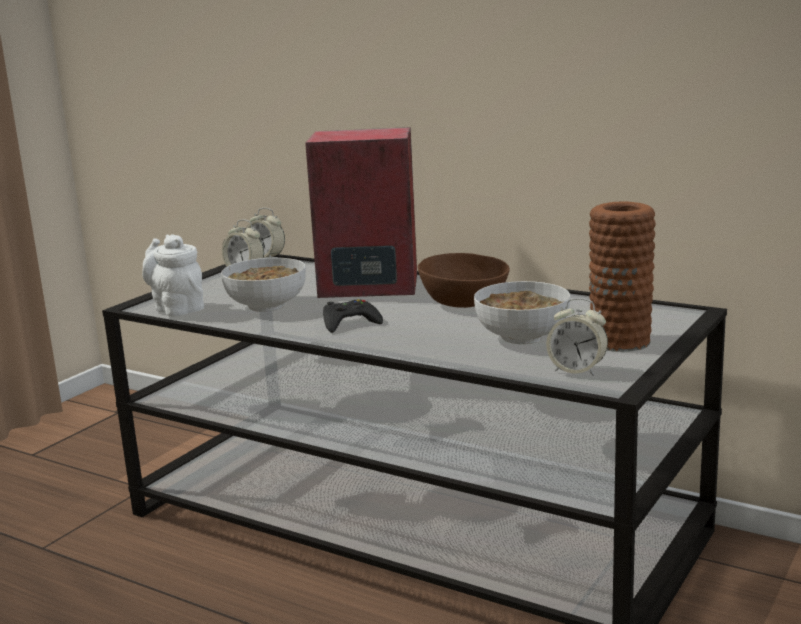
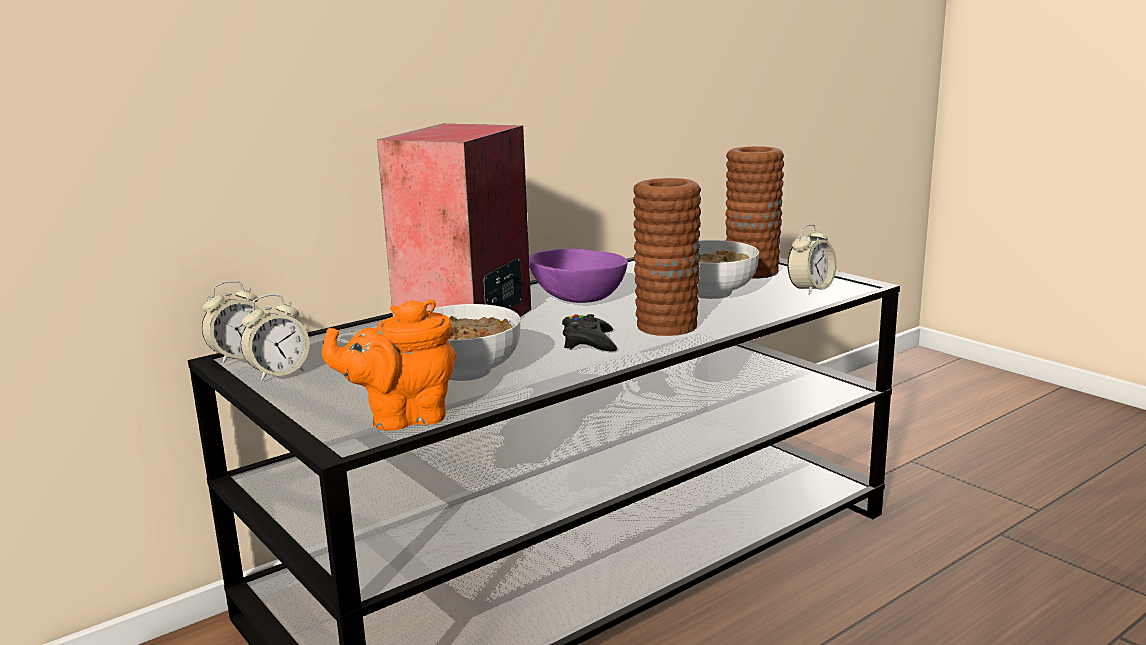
camera: 70 degrees left, 0 degrees up
white teapot [142,234,204,317] -> orange teapot [322,300,456,431]
brown bowl [418,253,510,308] -> purple bowl [529,249,628,303]
none -> brown vase [633,178,701,336]

